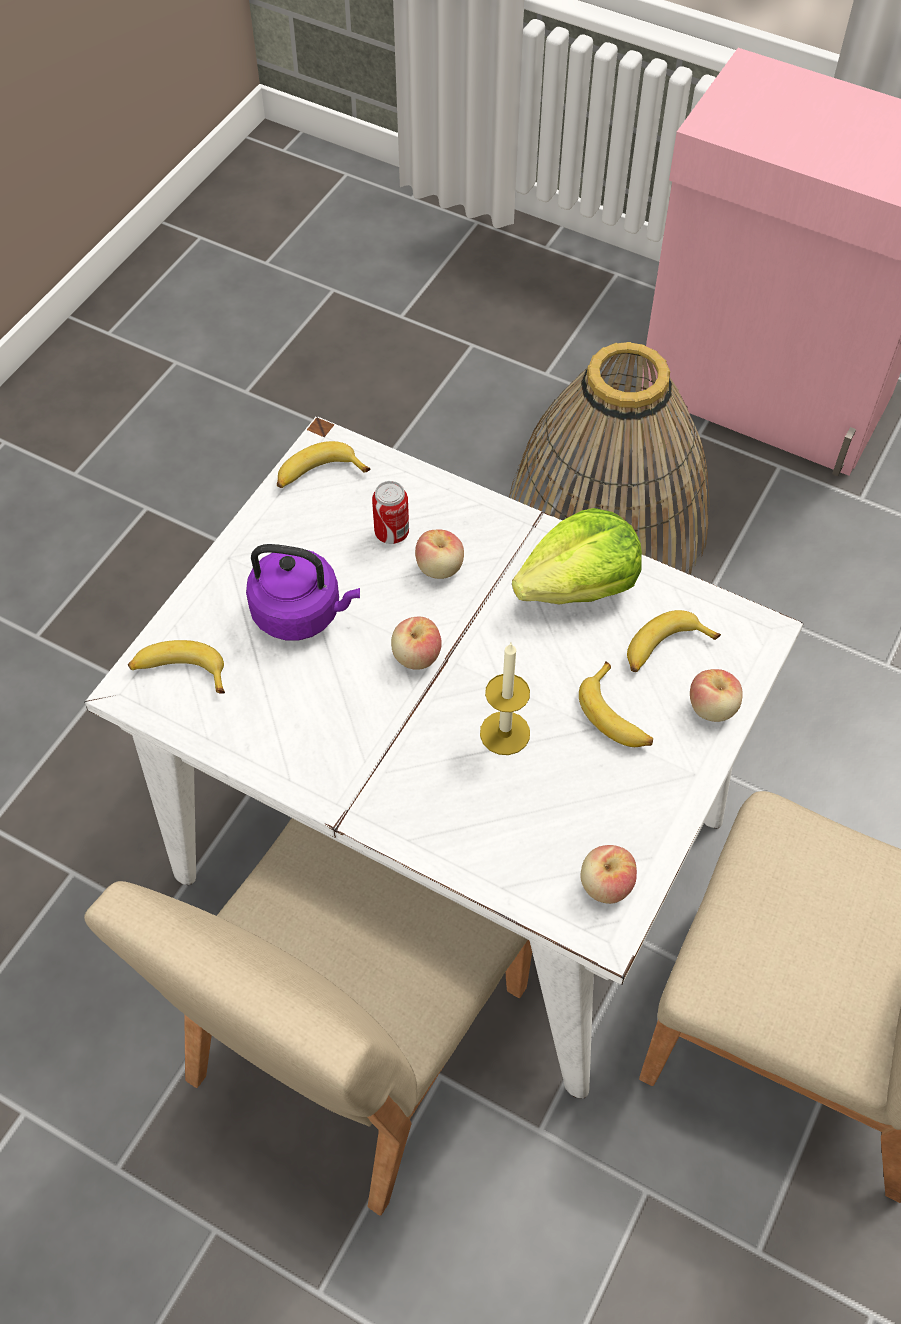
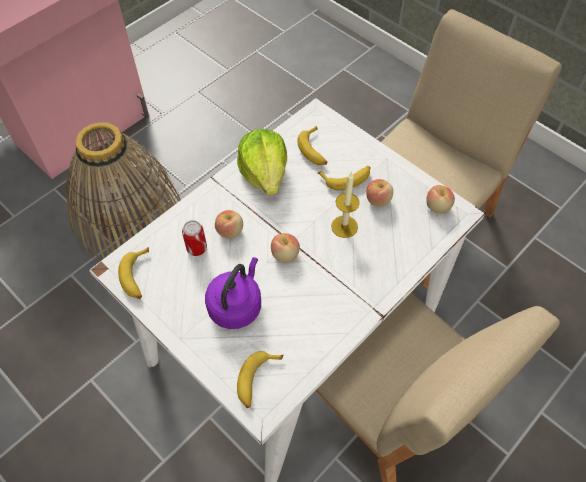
camera: 75 degrees left, 0 degrees up
apple [690,669,743,722] -> apple moved to [366,179,393,207]

